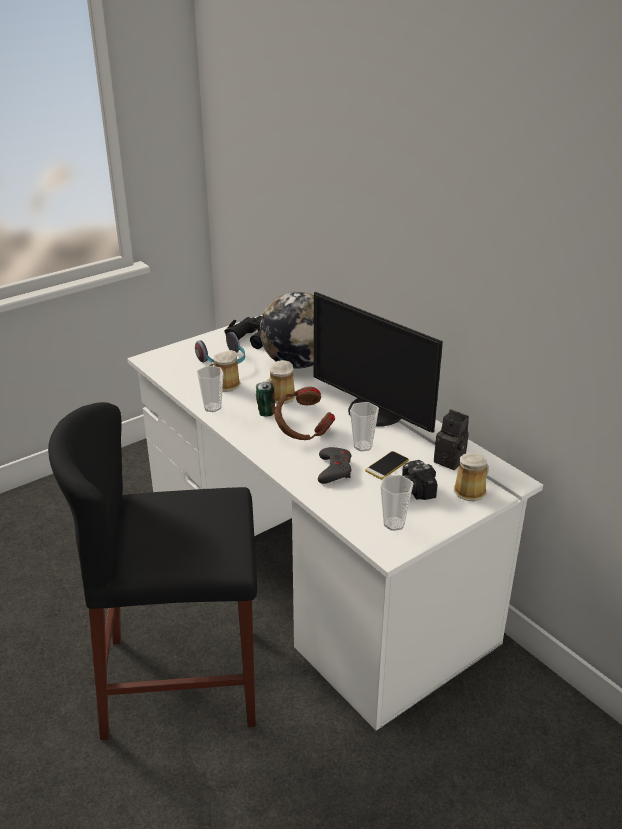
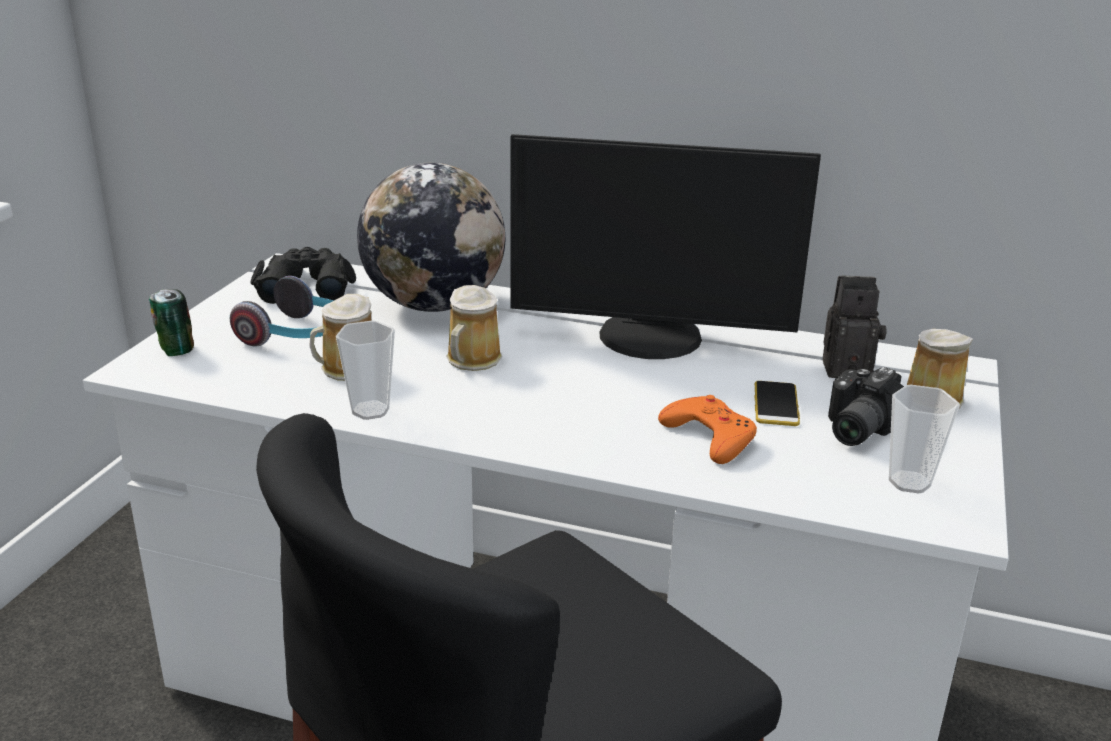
camera: 35 degrees left, 5 degrees down
can [256,382,275,417] -> can moved to [149,289,194,356]
brown headphones [275,387,335,440] -> none
grey game controller [318,447,352,484] -> orange game controller [658,395,757,464]
cup [350,402,379,451] -> none

